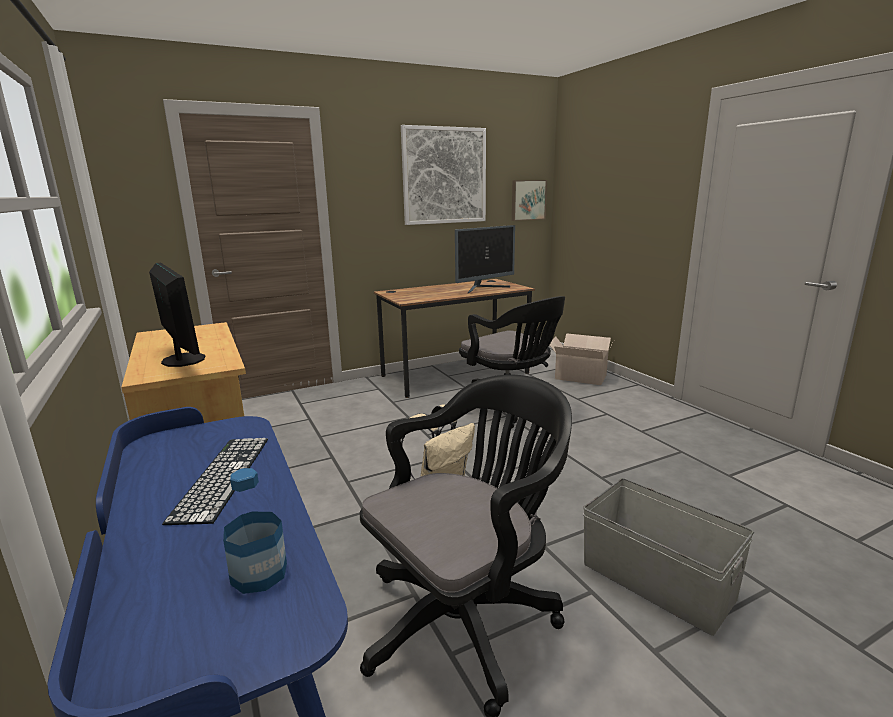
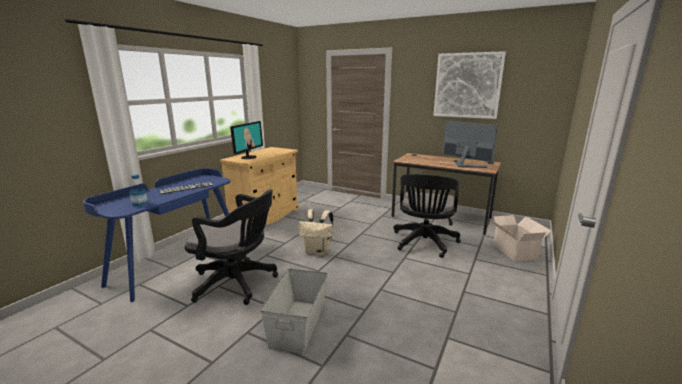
camera: 55 degrees right, 0 degrees up
monitor [455,225,515,293] -> monitor turned 150 degrees counterclockwise [443,121,498,168]
picture [512,180,547,221] -> none

